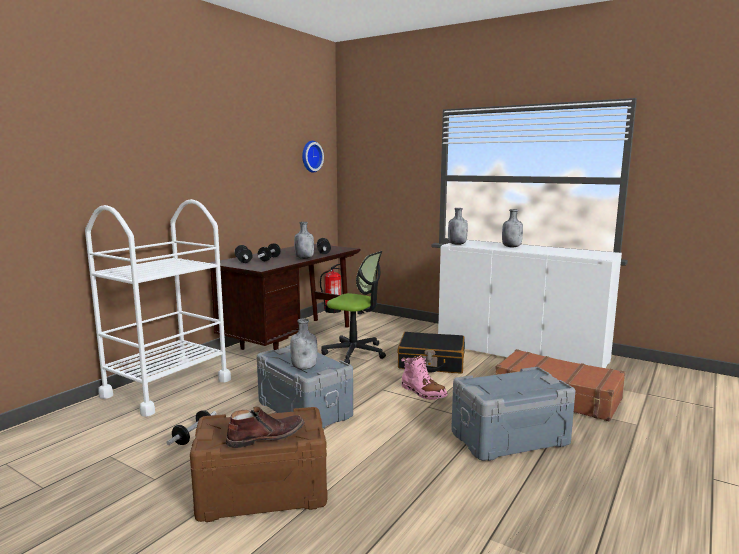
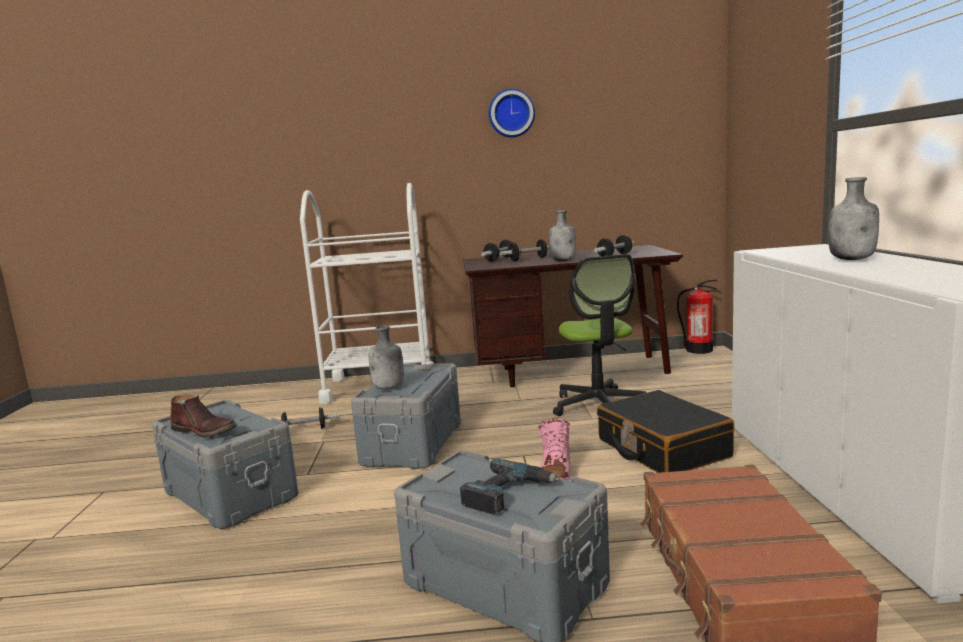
camera: 55 degrees right, 0 degrees up
brown storage box [190,407,327,522] -> grey storage box [152,400,298,529]
wall clock [302,141,324,173] -> wall clock moved to [489,89,535,137]
grey bottle [448,208,468,245] -> none
none -> power drill [460,458,559,514]

